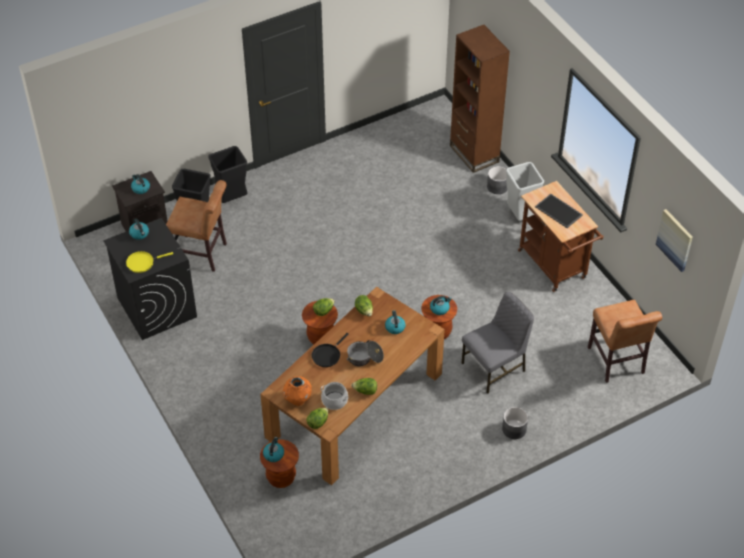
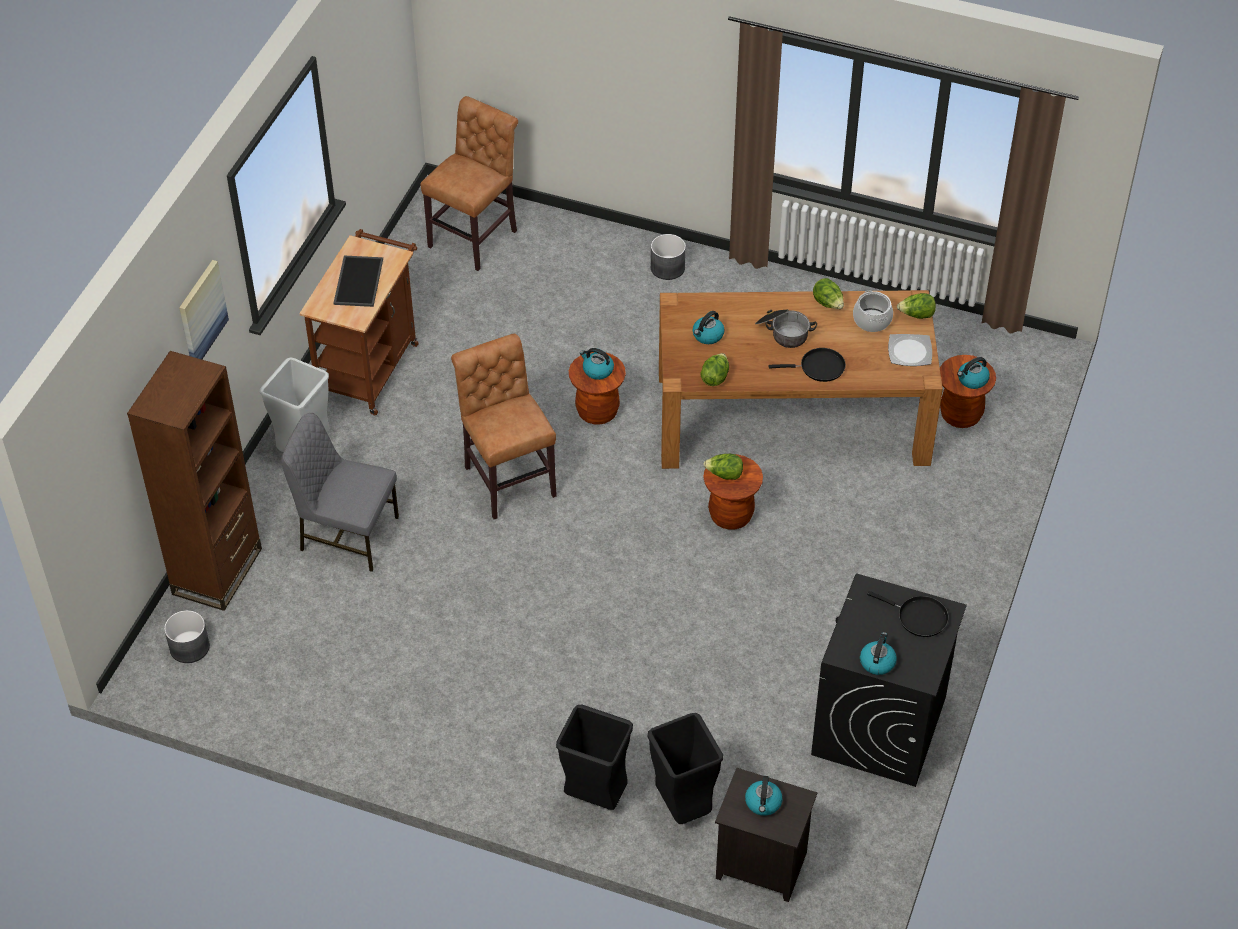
camera: 130 degrees left, 0 degrees up
yellow frying pan [126,251,173,273] -> black frying pan [867,591,949,637]
brown chair [166,180,227,272] -> brown chair moved to [451,334,557,519]
orange vase [283,376,312,406] -> plate [888,334,932,366]
grey chair [462,292,534,394] -> grey chair moved to [281,413,399,572]
grey planter [487,166,507,194] -> grey planter moved to [164,610,210,663]
picture [656,209,693,272] -> picture moved to [179,260,229,359]

